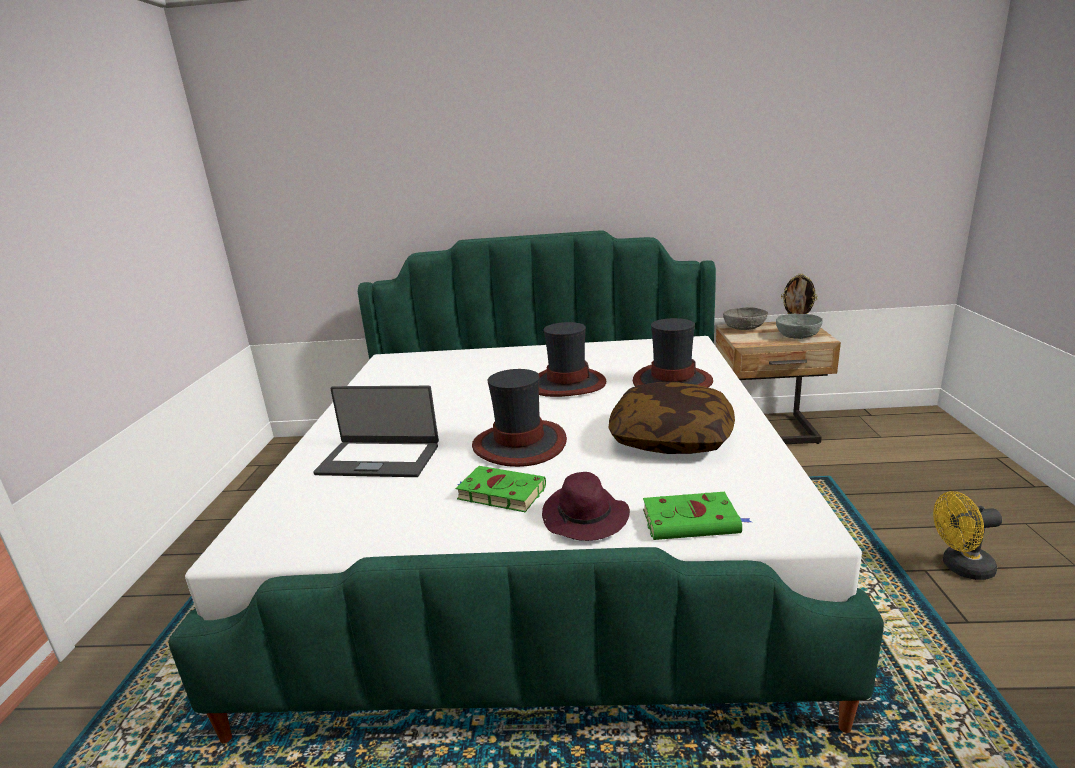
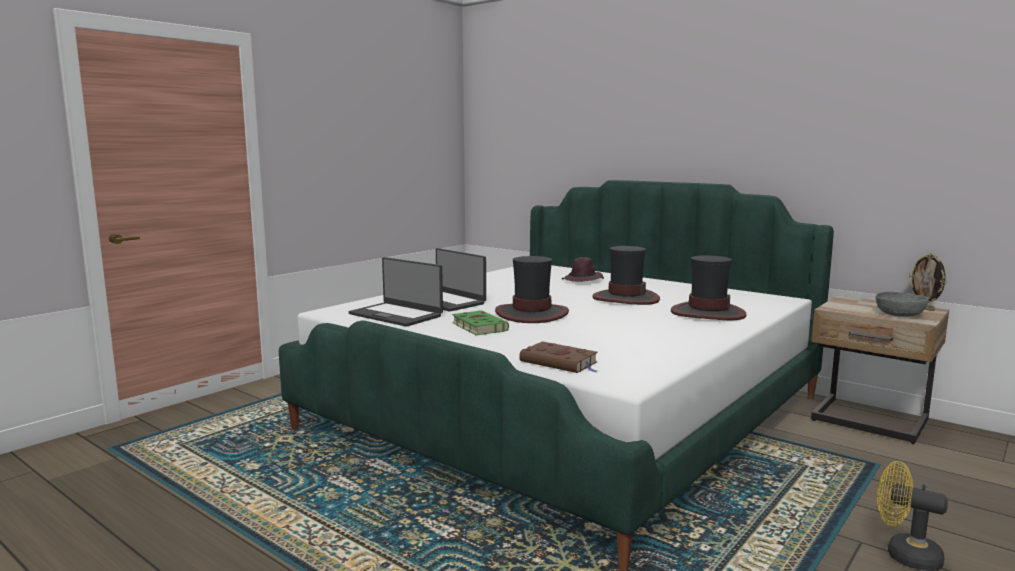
camera: 35 degrees right, 10 degrees down
purple hat [542,472,630,541] -> purple hat moved to [562,257,604,282]
pillow [609,382,735,454] -> none
green book [643,492,752,540] -> brown book [519,341,598,373]
grey bowl [723,307,768,330] -> none
none -> laptop [349,257,443,327]

